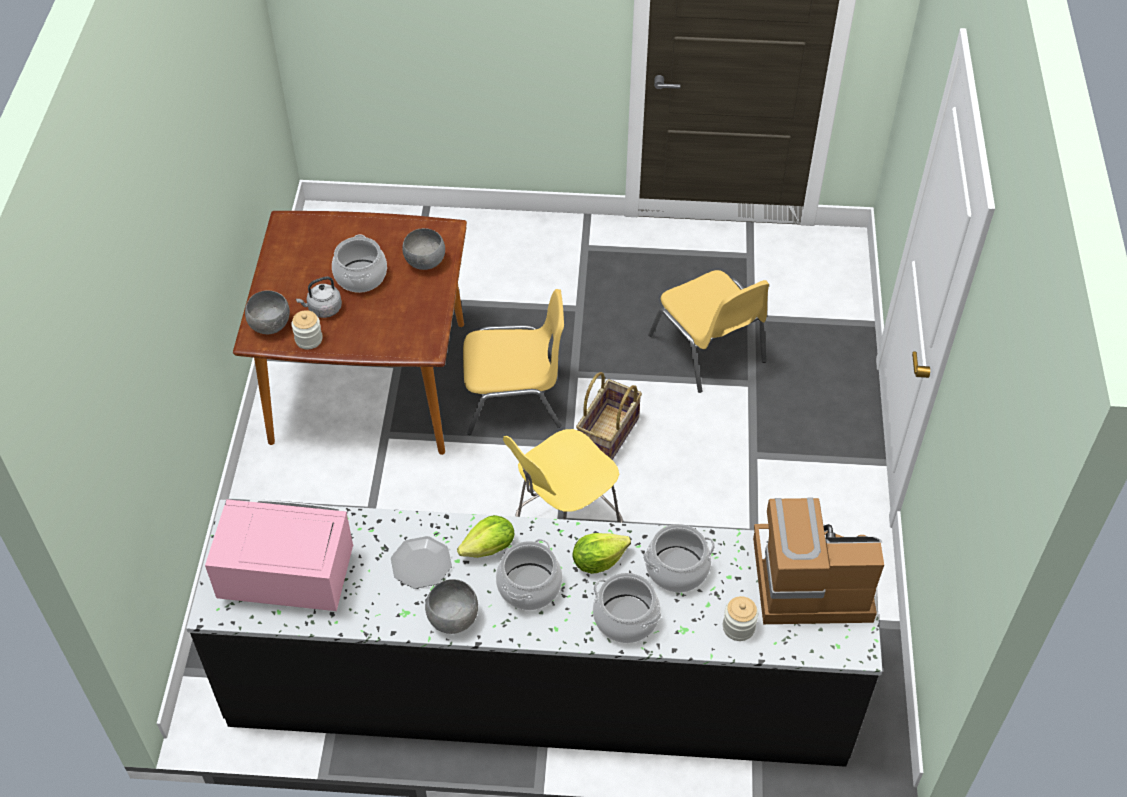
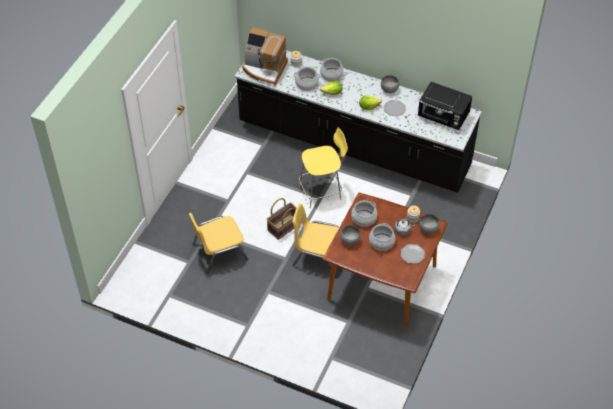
camera: 160 degrees left, 0 degrees up
pink microwave [205,499,353,611] -> black microwave [418,82,472,130]
cooking pot [496,539,562,610] -> cooking pot moved to [351,200,377,227]
yellow chair [648,270,769,393] -> yellow chair turned 105 degrees counterclockwise [189,213,248,274]
none -> plate [401,244,425,264]

